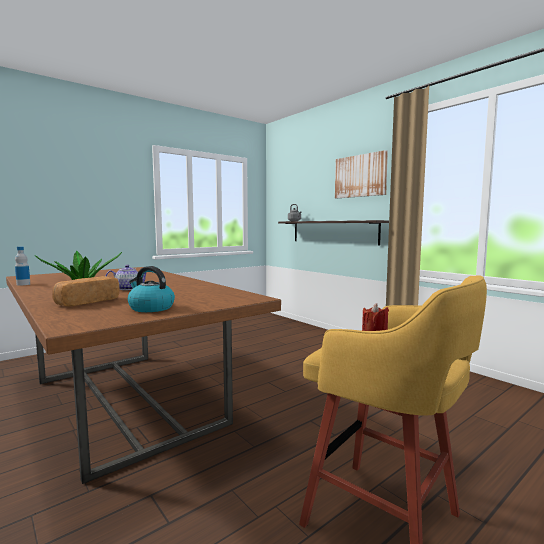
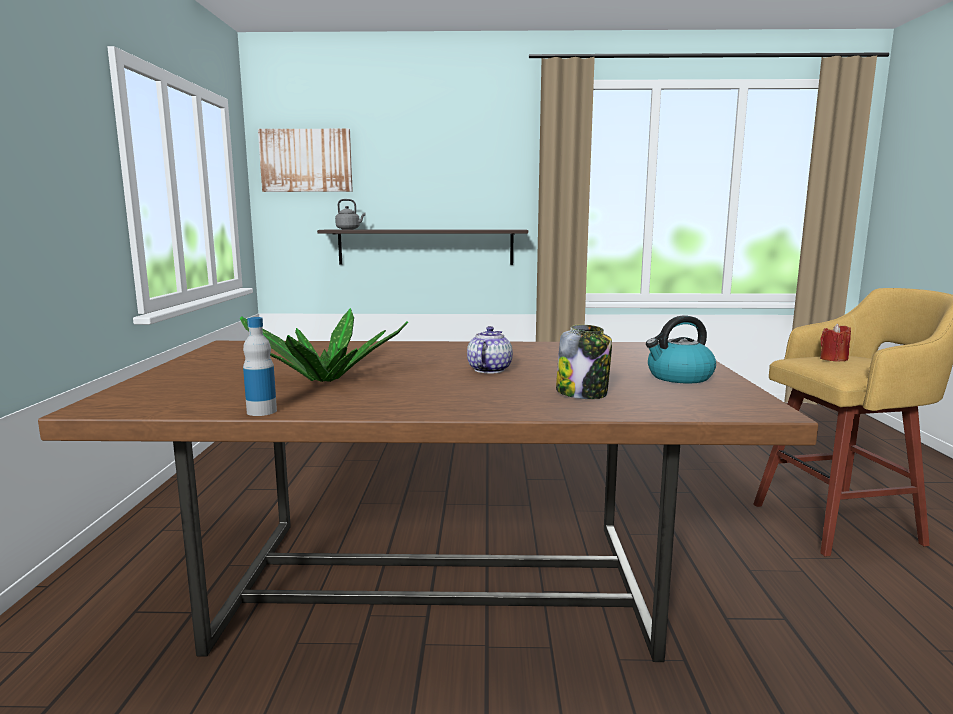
camera: 50 degrees left, 5 degrees up
bread [52,276,119,306] -> jar [556,325,612,399]
picture [335,150,388,198] -> picture moved to [258,129,353,192]

